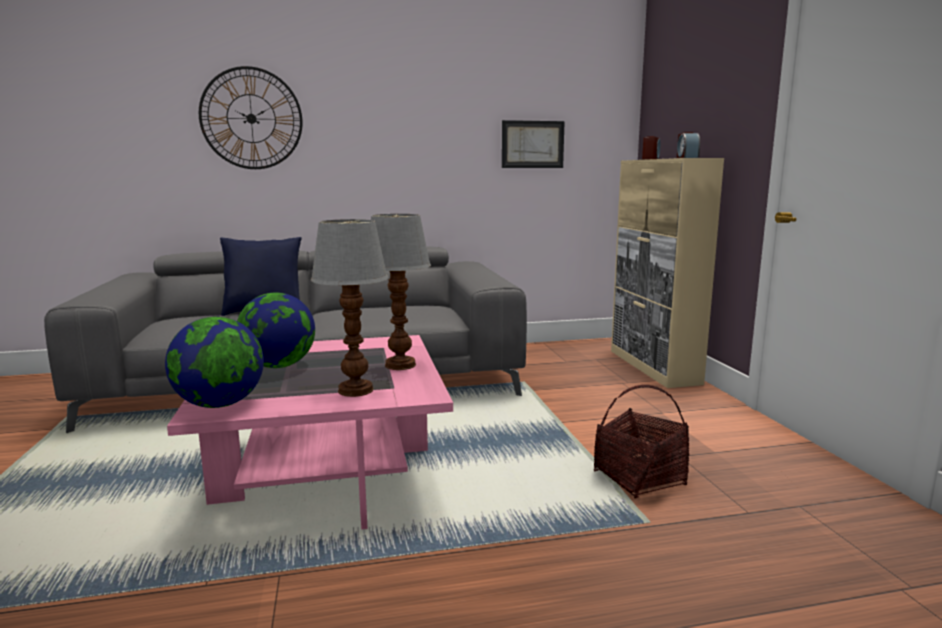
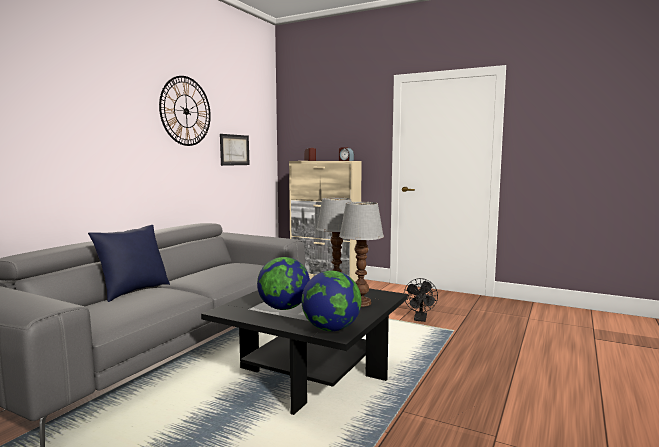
camera: 50 degrees left, 5 degrees down
pink coffee table [167,335,453,530] -> black coffee table [201,288,408,415]
wall clock [199,66,303,169] -> wall clock moved to [159,76,211,146]
basket [594,385,689,498] -> black fan [404,278,438,322]

